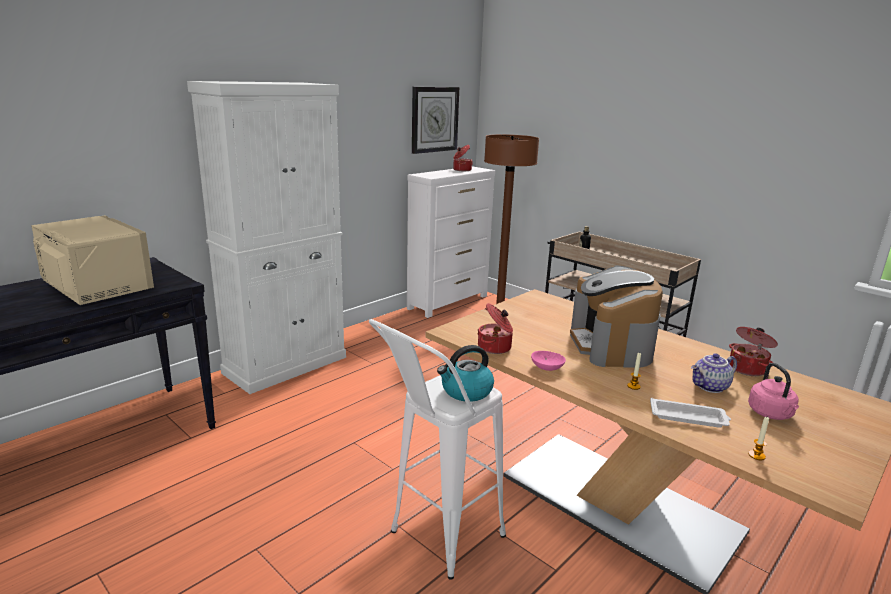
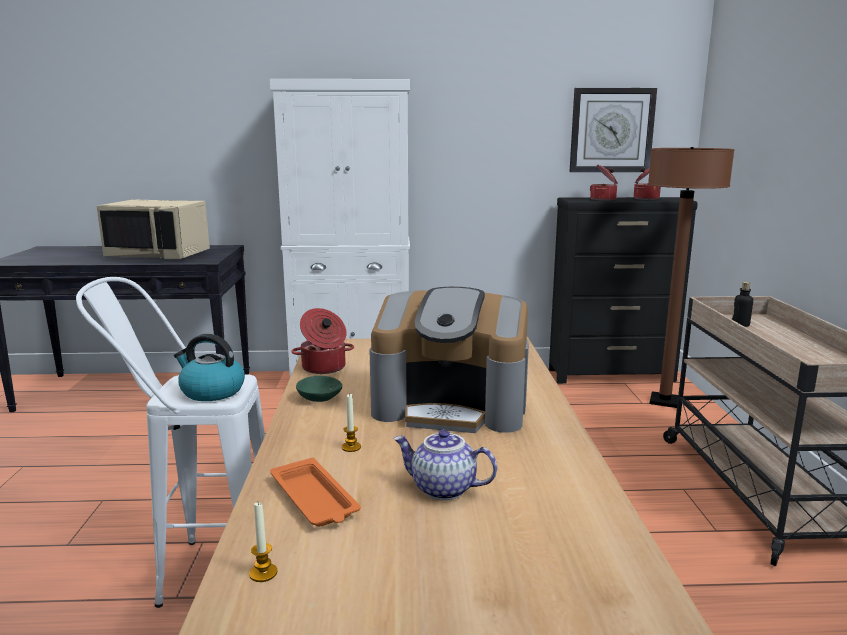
camera: 45 degrees right, 5 degrees down
beige microwave [31,215,154,305] -> beige microwave turned 105 degrees clockwise [97,199,210,259]
white dresser [407,166,495,318] -> black dresser [549,197,698,384]
pink bowl [531,351,566,371] -> green bowl [296,376,342,402]
coffee machine [570,266,663,368] -> coffee machine turned 120 degrees counterclockwise [370,287,529,433]
white tray [650,398,731,428] -> orange tray [270,457,361,527]
cooking pot [729,327,778,376] -> cooking pot moved to [590,165,618,201]
pink kettle [748,363,799,420] -> none

